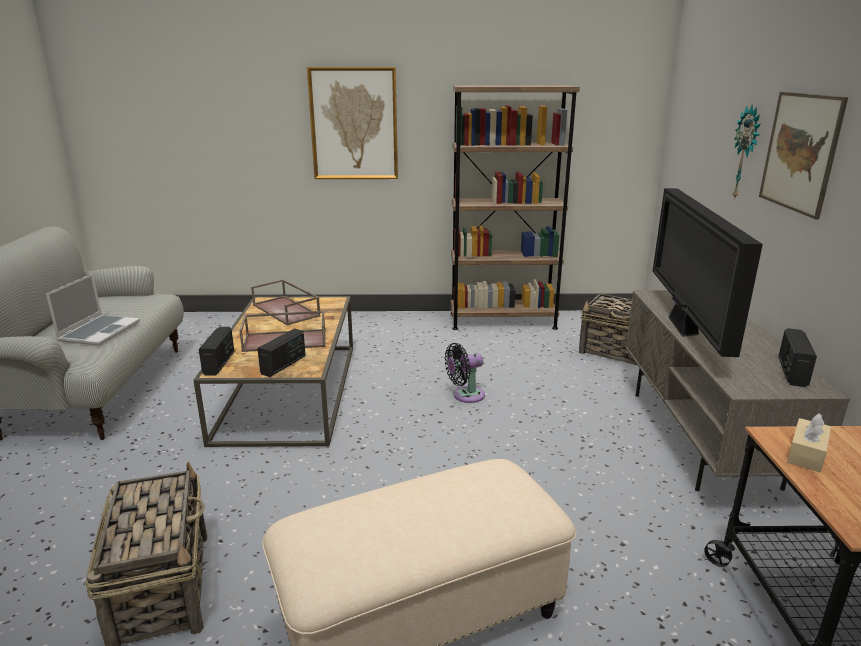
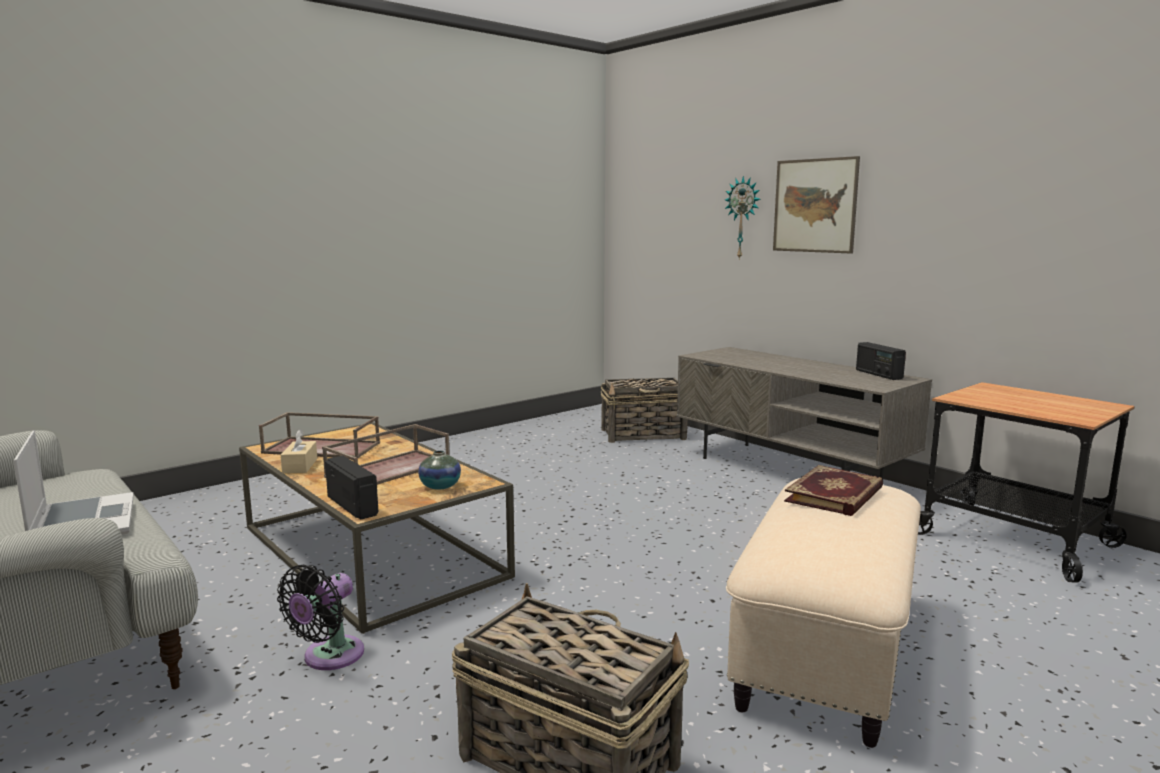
camera: 40 degrees left, 10 degrees down
radio [257,329,306,377] -> vase [418,450,461,490]
picture [307,67,398,179] -> none
black fan [445,343,485,403] -> black fan moved to [277,564,364,670]
brown bookcase [451,85,580,330] -> none
television [653,188,763,357] -> none
beige tissue box [787,413,831,472] -> beige tissue box moved to [281,429,317,474]
none -> book [784,465,883,516]

